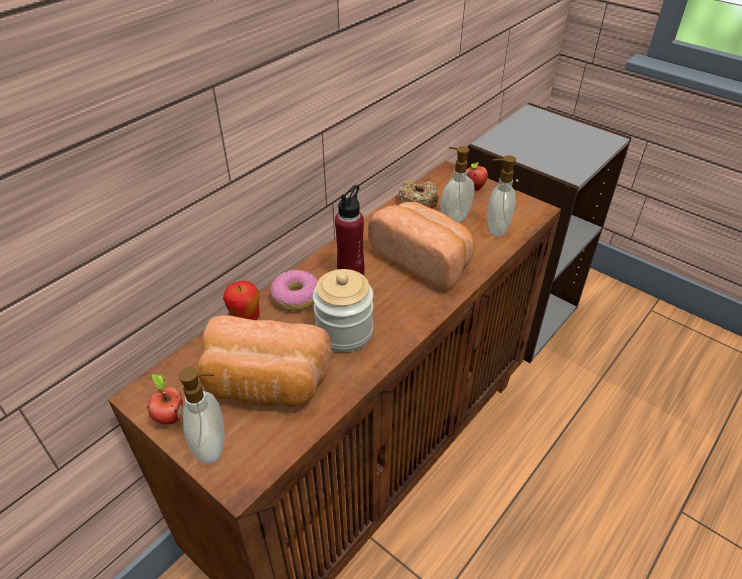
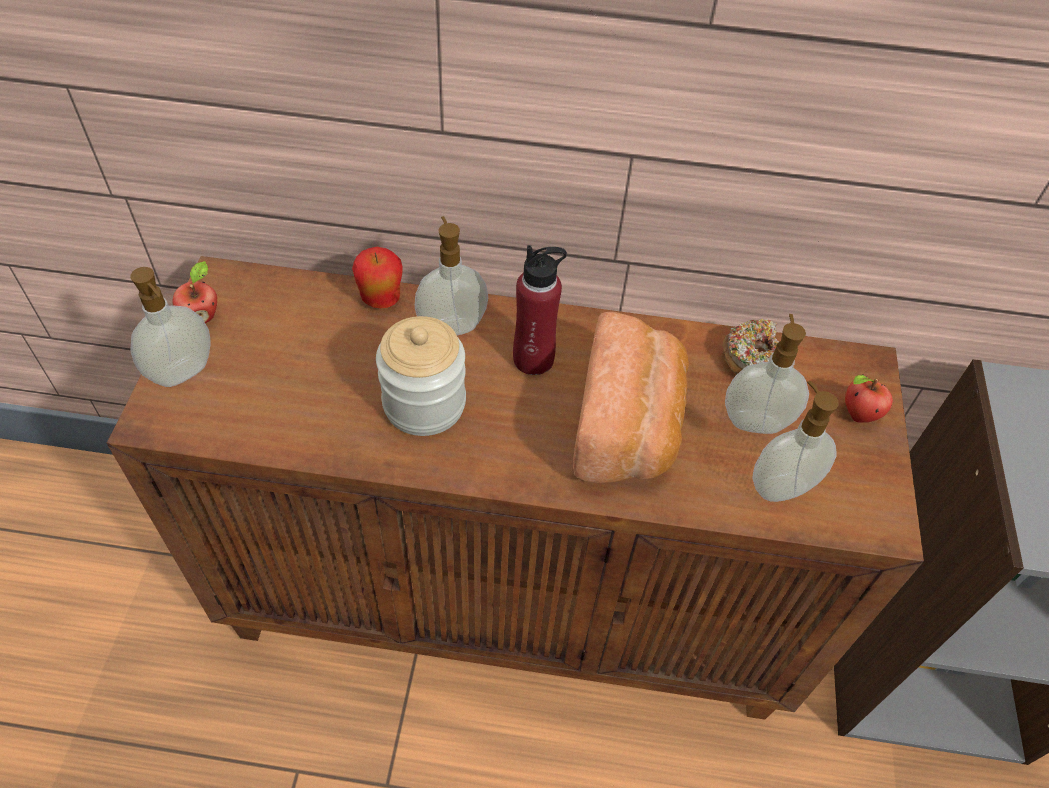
camera: 55 degrees right, 10 degrees up
bread [198,315,332,407] -> none
donut [270,270,318,311] -> soap dispenser [415,216,488,335]

